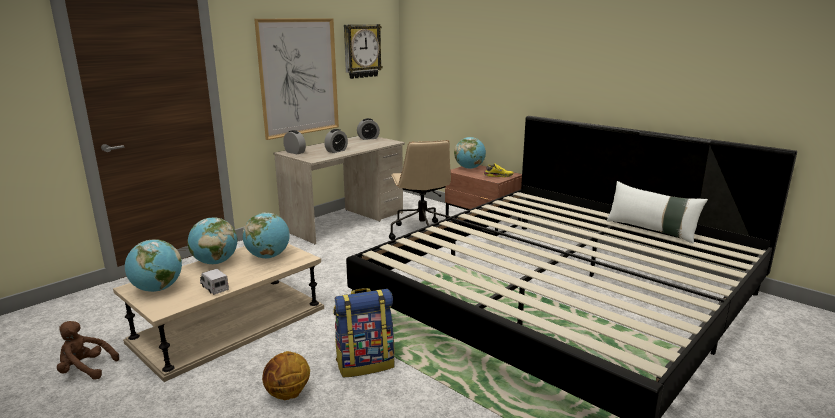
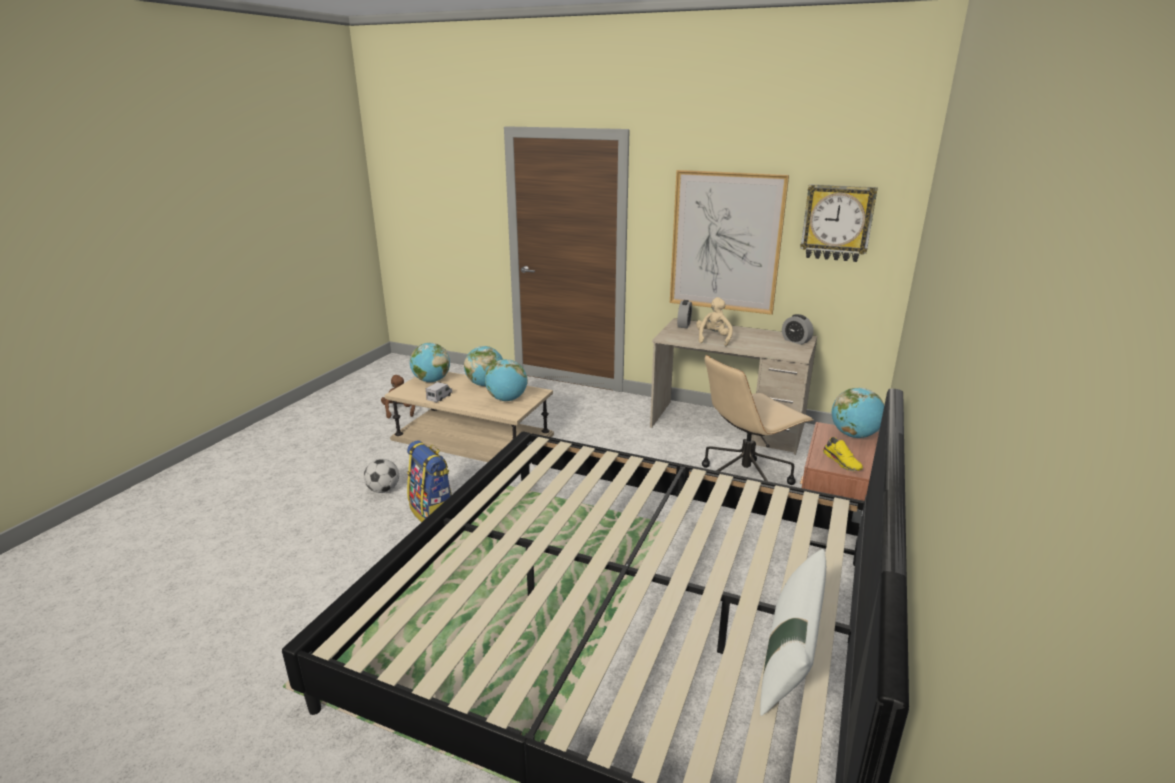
camera: 70 degrees right, 5 degrees up
basketball [262,351,310,400] -> football [364,459,399,493]
alarm clock [324,129,348,153] -> beige plush toy [696,297,733,346]

